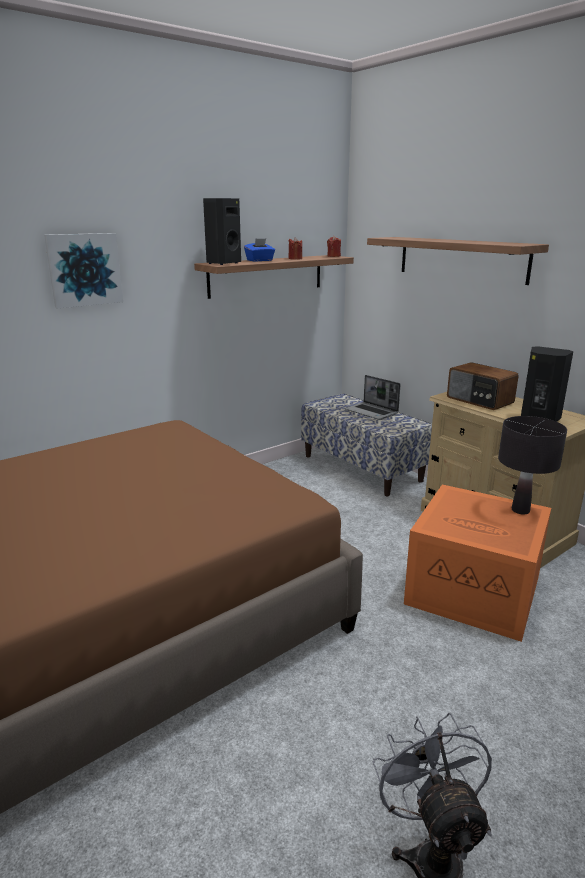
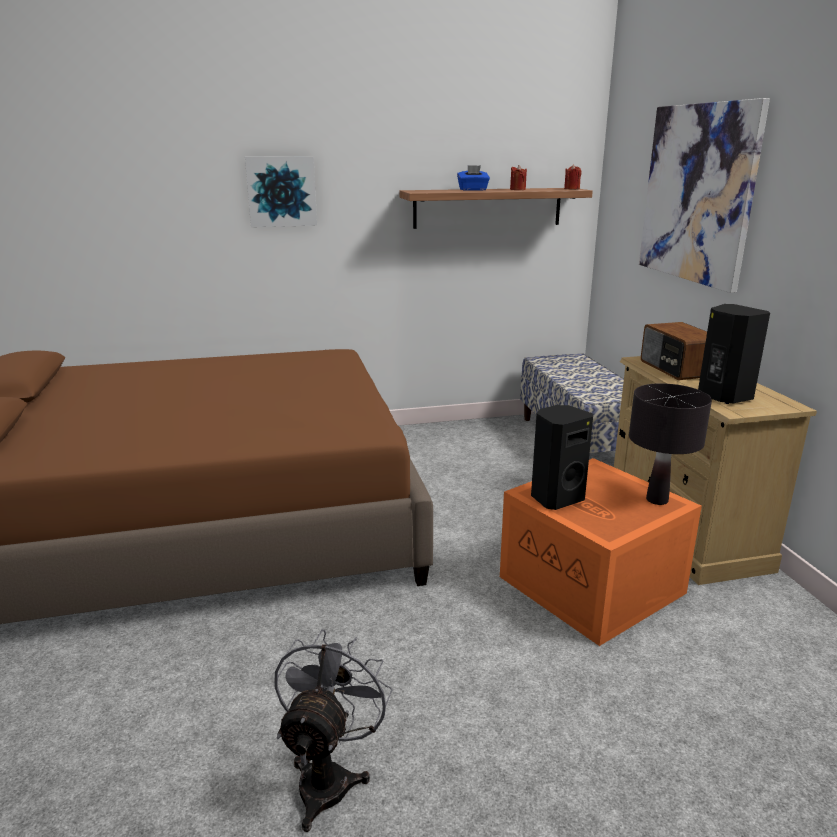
camera: 25 degrees right, 0 degrees up
black speaker [203,198,241,265] -> black speaker moved to [531,405,593,510]
laptop [345,375,400,420] -> none
shelf [367,237,549,285] -> picture [639,98,770,293]

